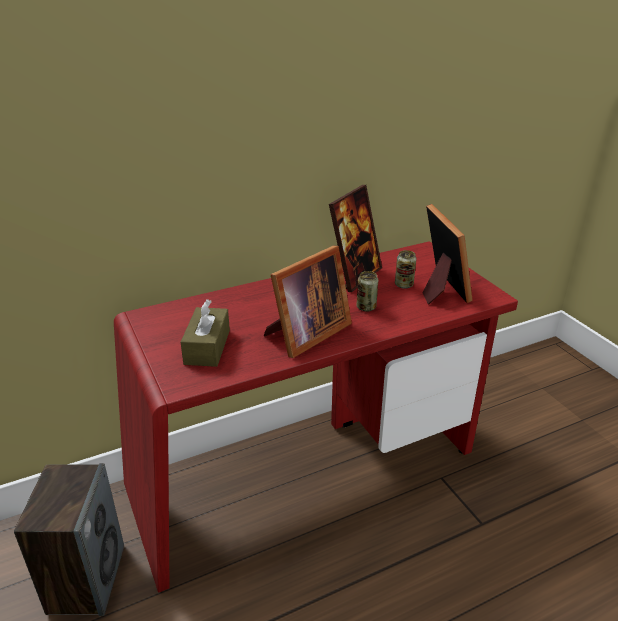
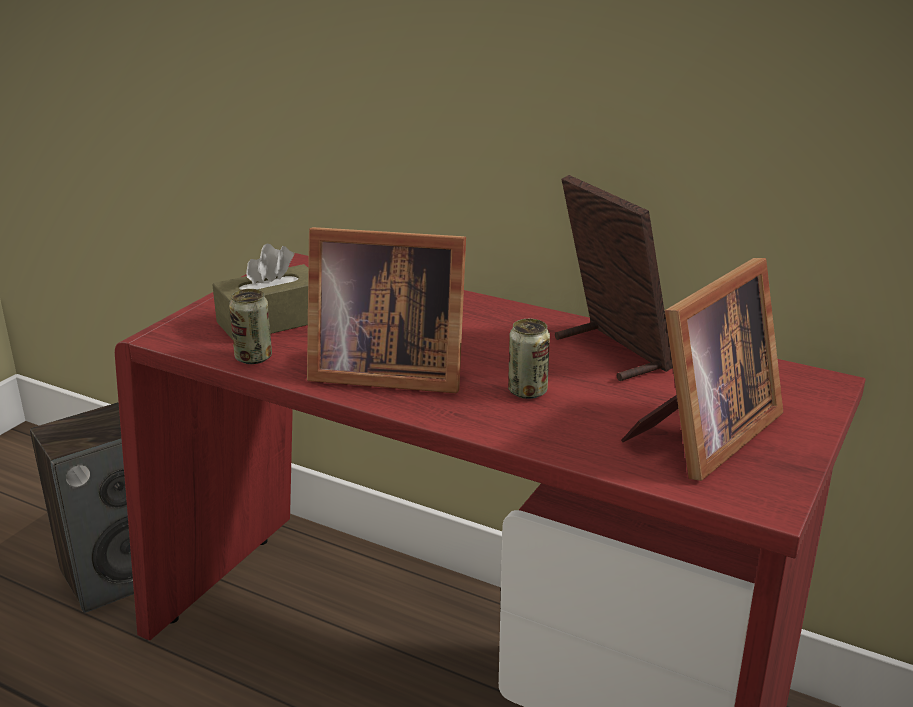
camera: 55 degrees right, 5 degrees down
picture frame [329,185,382,292] -> picture frame turned 120 degrees counterclockwise [555,175,673,381]
can [395,250,416,289] -> can moved to [229,289,272,364]

